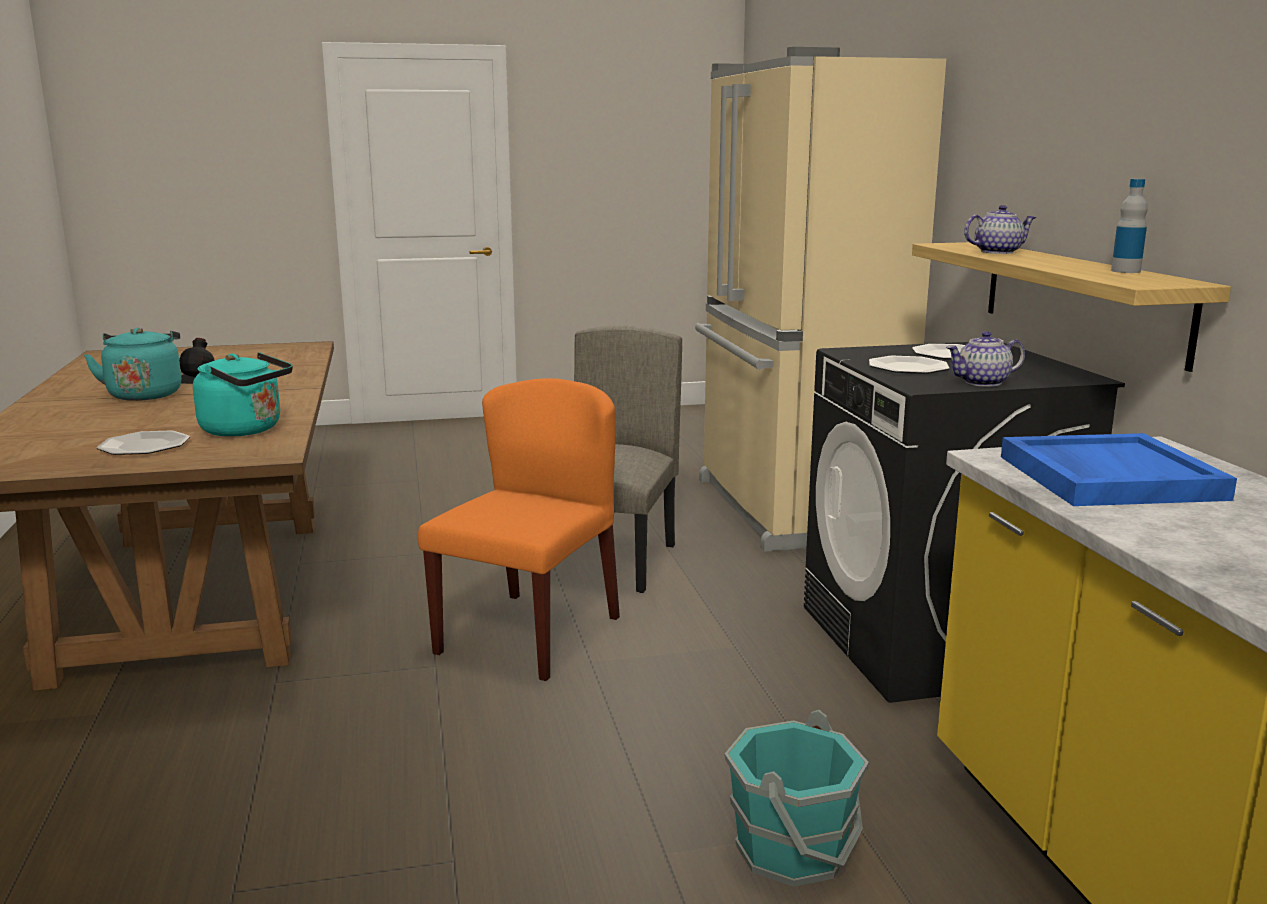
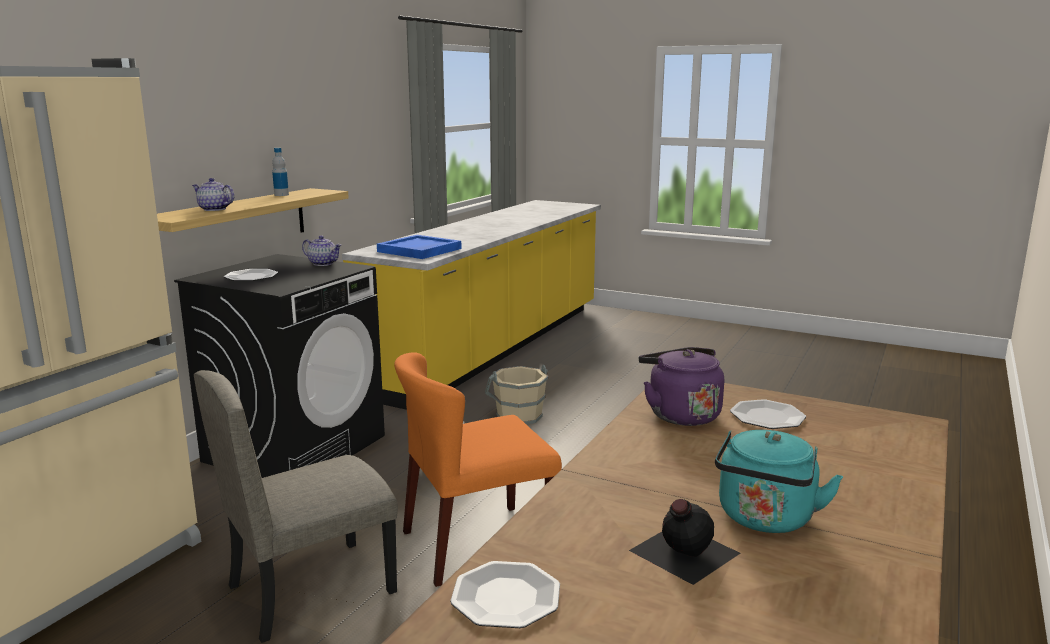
camera: 140 degrees left, 0 degrees up
turquoise kettle [193,352,293,437] -> purple kettle [639,347,724,426]
turquoise bucket [725,710,869,887] -> beige bucket [485,365,549,425]
plate [869,356,950,374] -> plate moved to [450,561,560,628]

